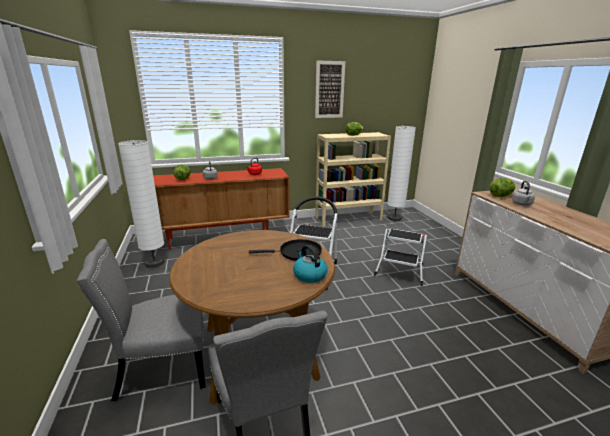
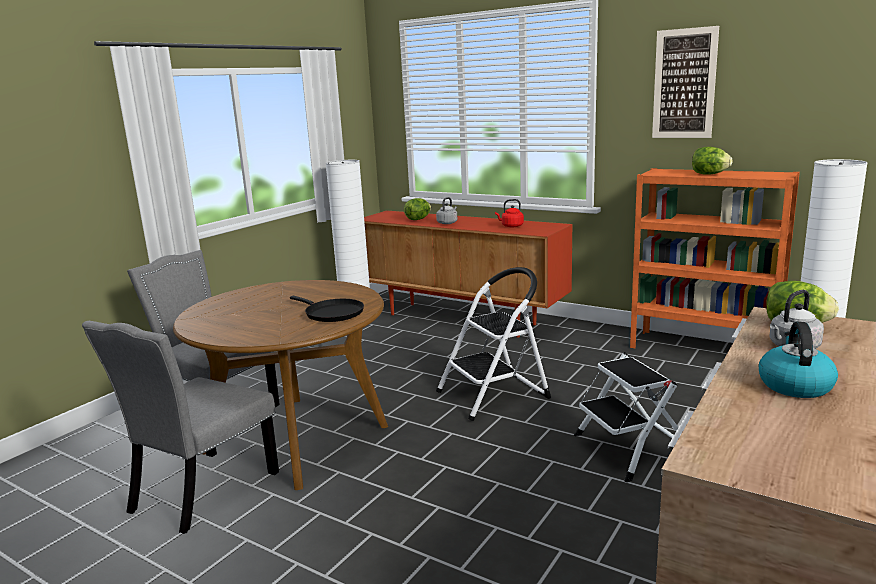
camera: 50 degrees right, 5 degrees down
kettle [293,245,327,283] -> kettle moved to [759,321,838,398]
beige bookcase [315,132,391,227] -> orange bookcase [630,168,800,348]

